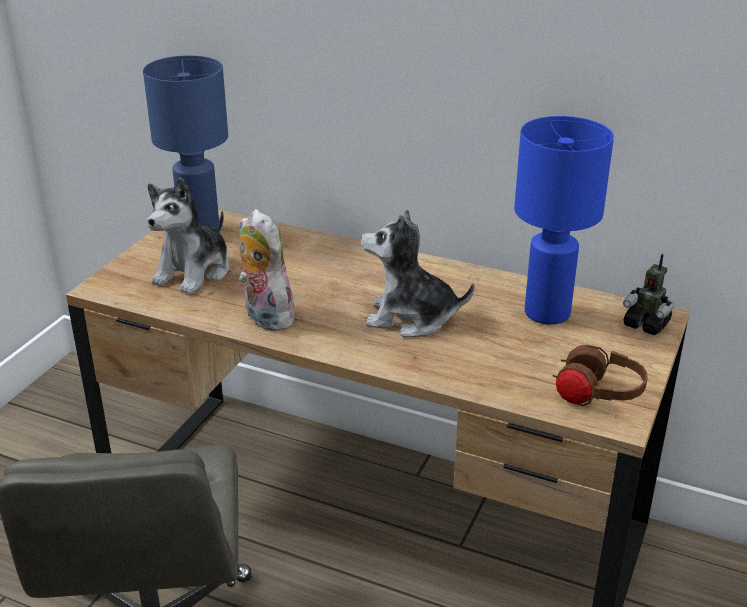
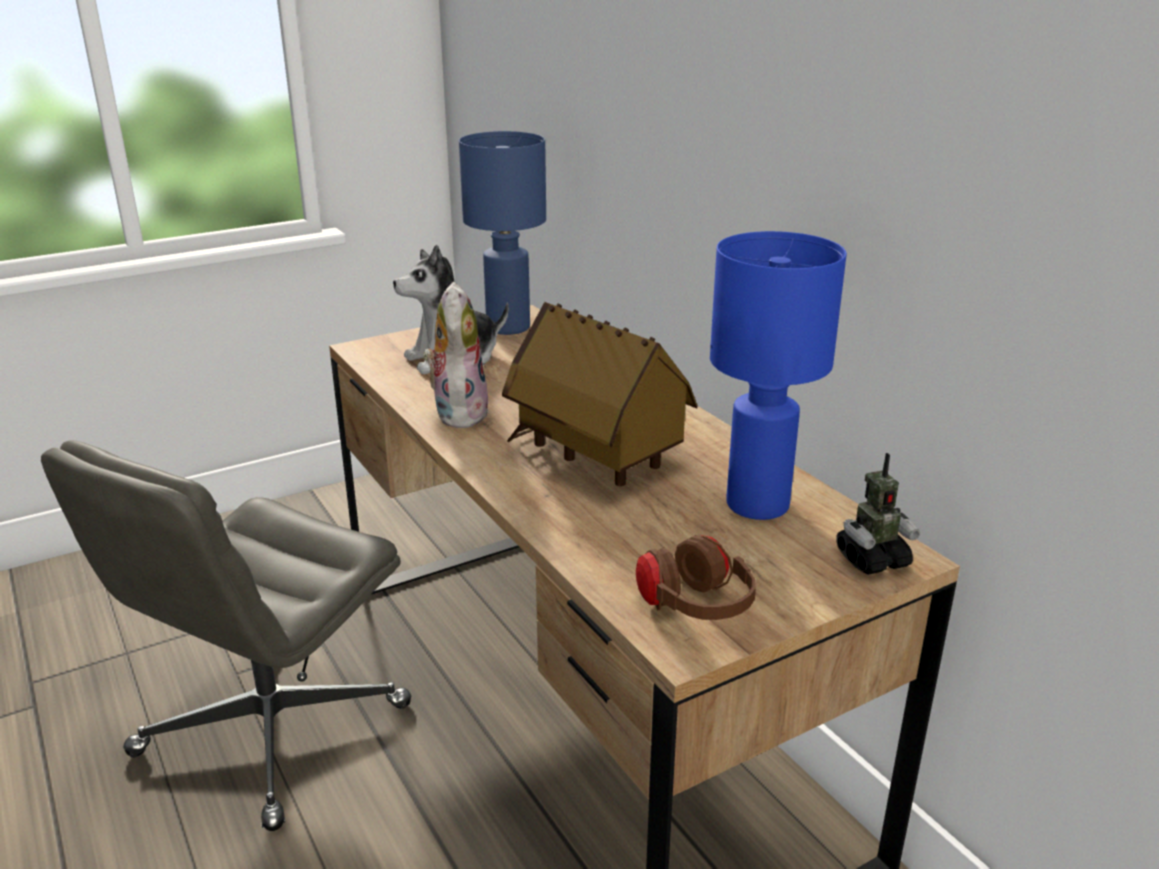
camera: 35 degrees right, 5 degrees down
plush toy [361,209,474,338] -> toy house [502,302,697,486]
toy robot [623,254,674,335] -> toy robot turned 90 degrees counterclockwise [836,453,920,575]

